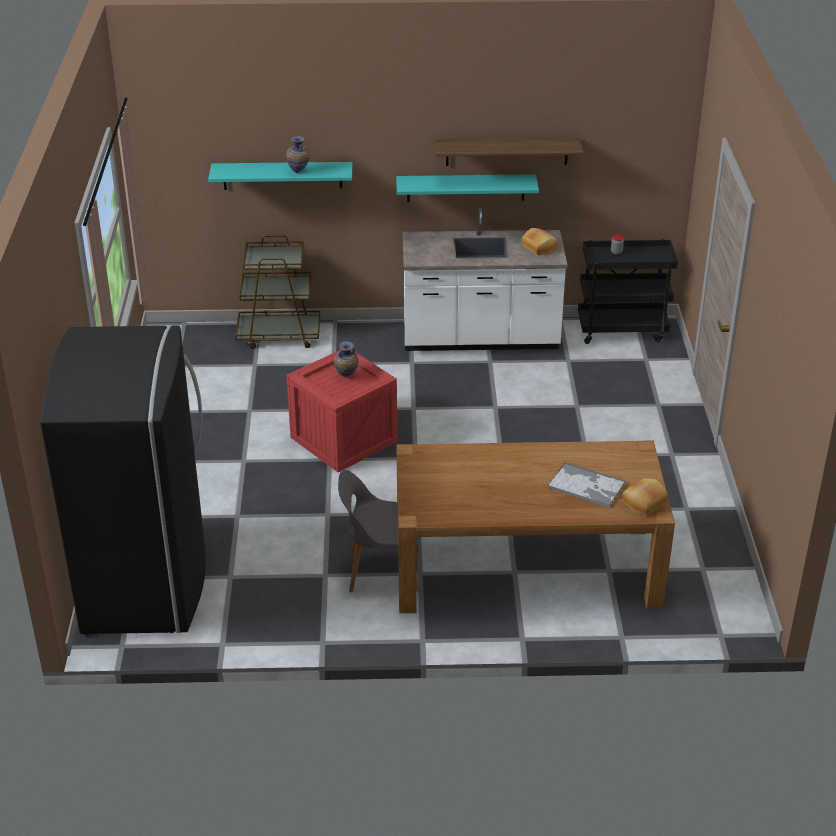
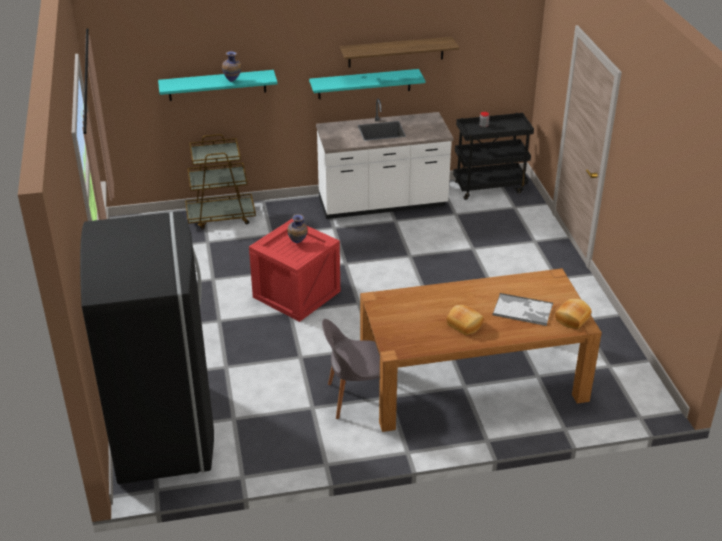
camera: 10 degrees left, 0 degrees up
bread [522,228,558,255] -> bread moved to [446,305,484,335]

